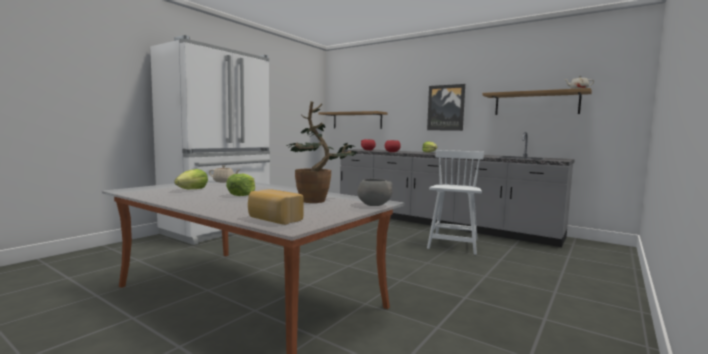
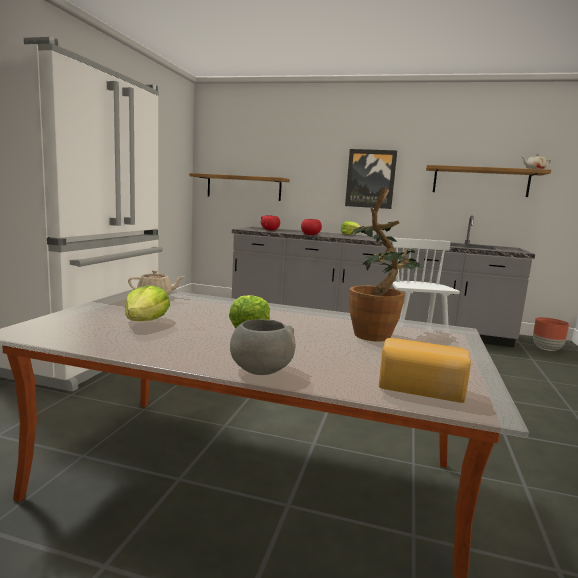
camera: 20 degrees left, 5 degrees up
grey bowl [357,179,393,206] -> grey bowl moved to [230,319,295,375]
none -> brown planter [533,317,569,351]

